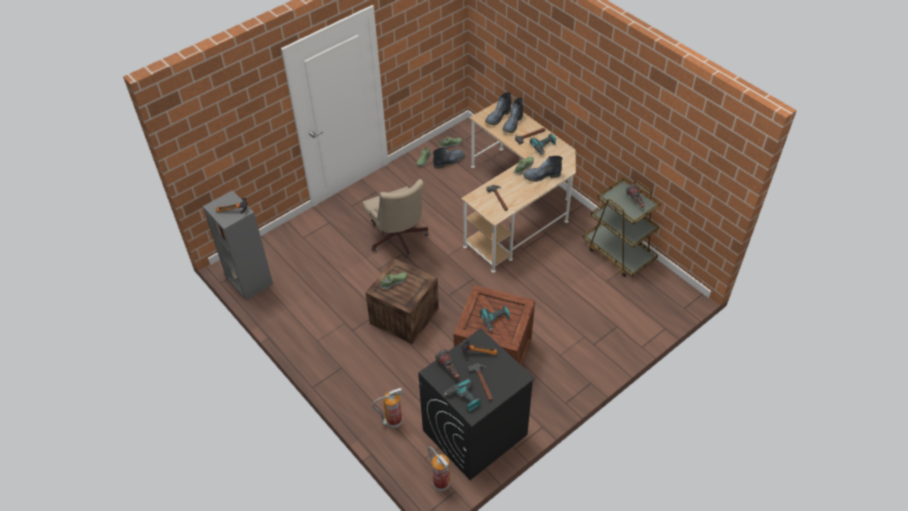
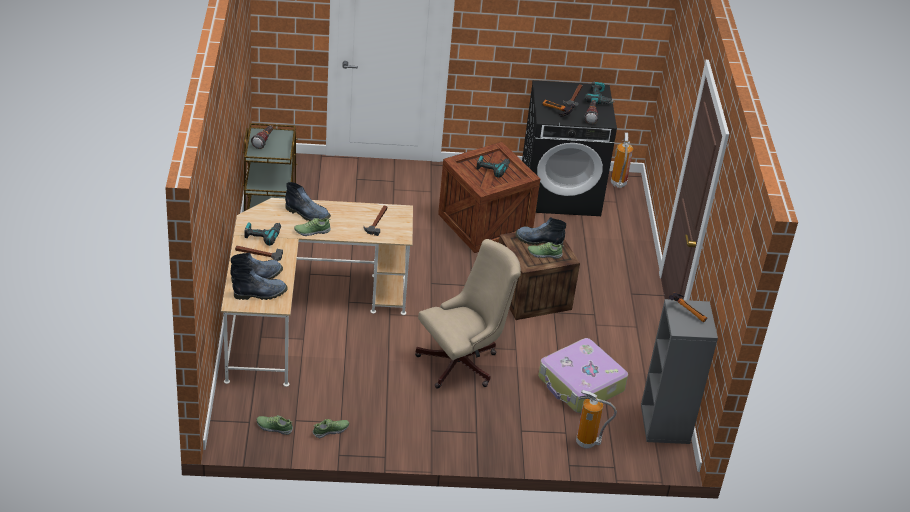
camera: 145 degrees left, 10 degrees down
beige office chair [363,179,429,258] -> beige office chair turned 45 degrees clockwise [415,239,521,389]
fire extinguisher [372,388,403,428] -> fire extinguisher moved to [576,390,617,448]
boot [433,147,465,169] -> boot moved to [515,218,566,246]
none -> suitcase [538,338,628,413]

